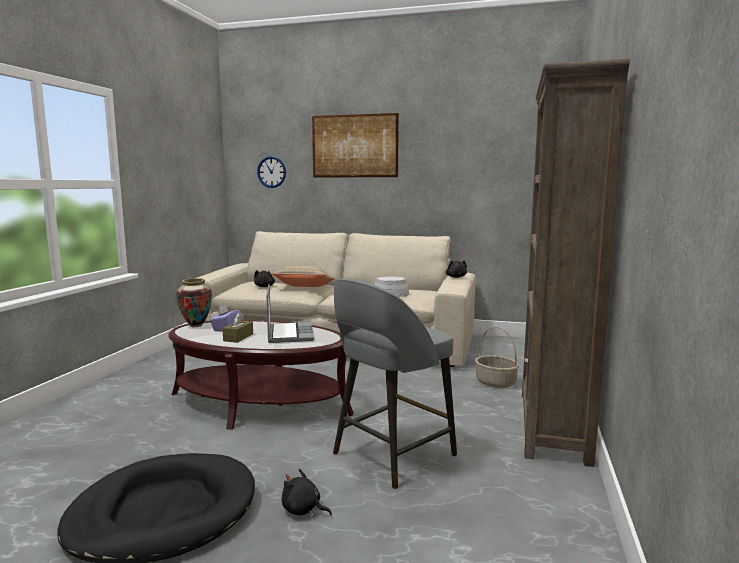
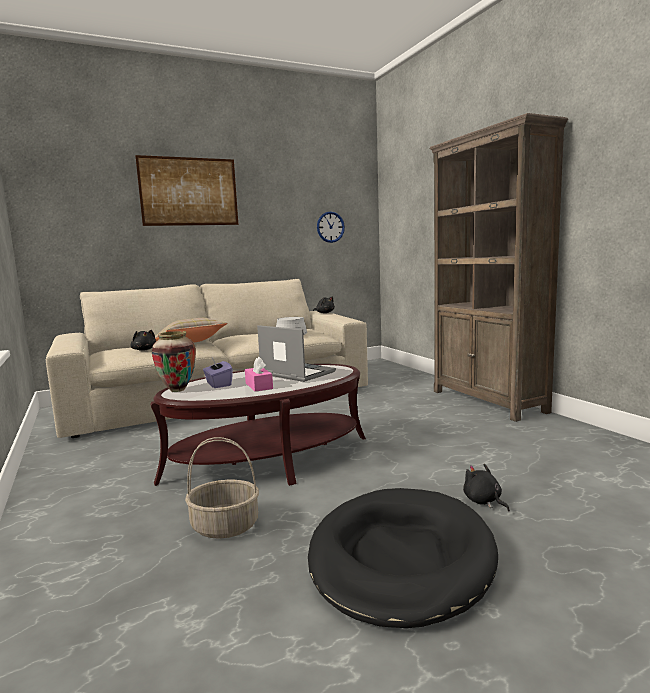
camera: 40 degrees left, 0 degrees up
brown tissue box [222,312,253,343] -> pink tissue box [245,357,273,392]
wall clock [257,156,286,188] -> wall clock moved to [317,211,345,243]
black plush toy [281,469,332,517] -> black plush toy turned 75 degrees clockwise [463,464,510,511]
grey stool [333,278,457,489] -> none
basket [475,327,519,388] -> basket moved to [185,437,259,539]

